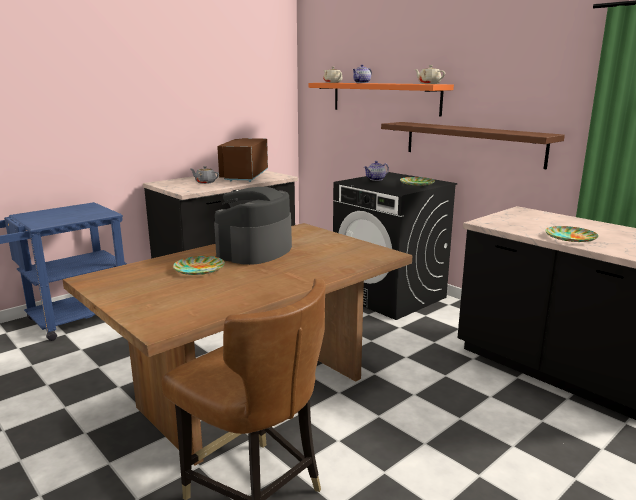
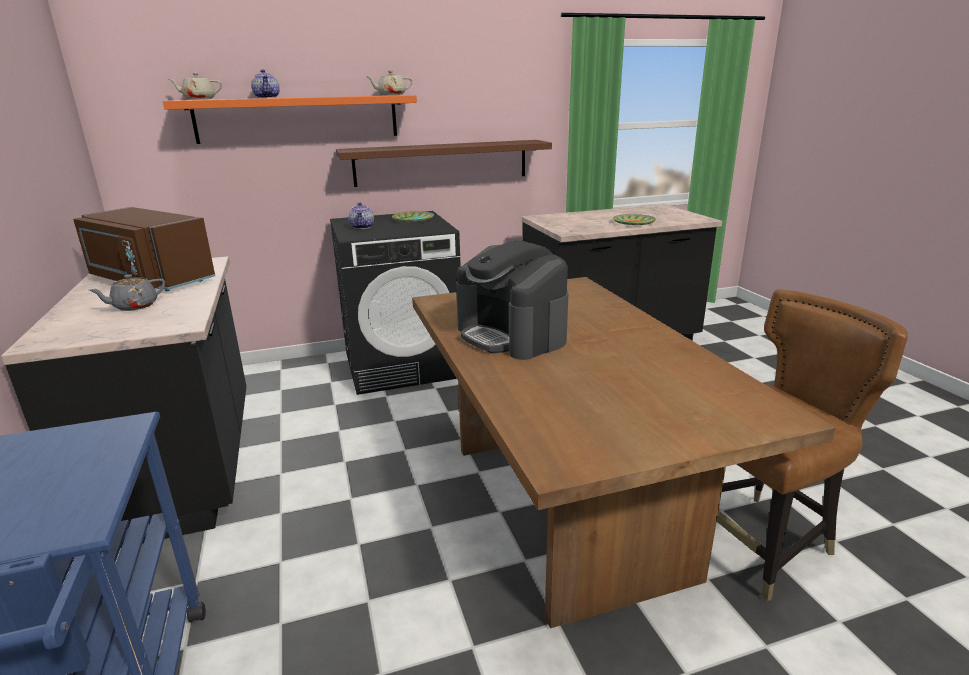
camera: 65 degrees left, 5 degrees up
plate [173,256,225,275] -> none

